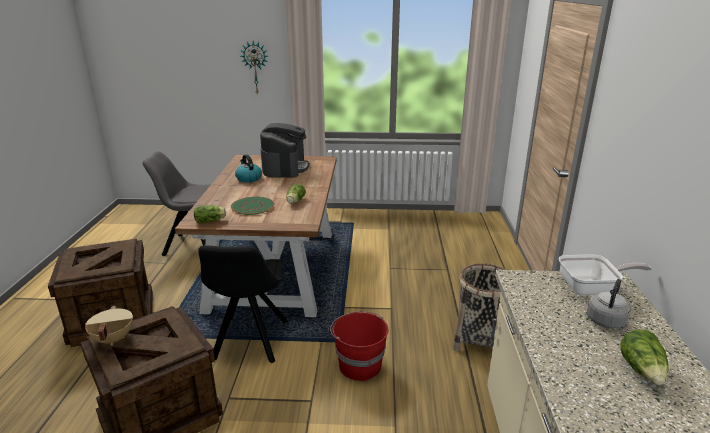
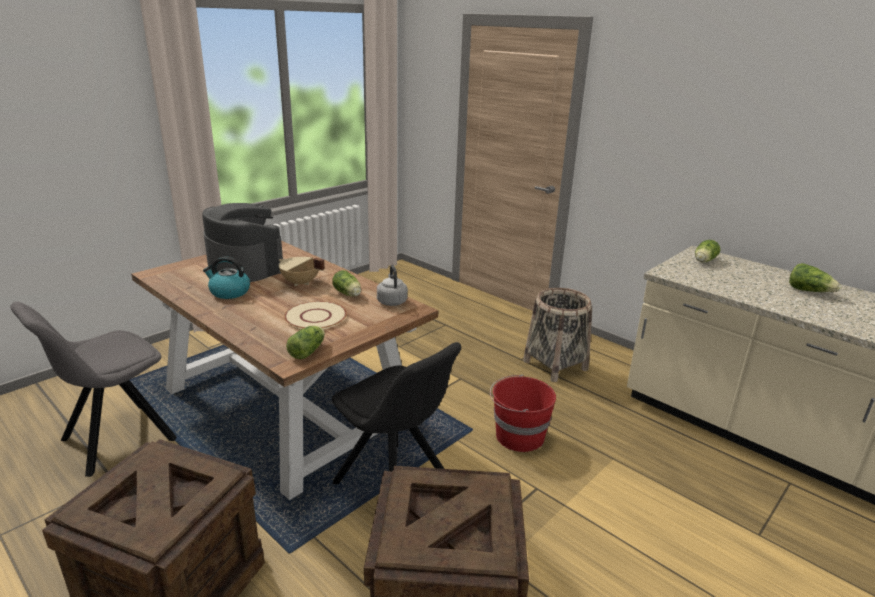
camera: 50 degrees left, 0 degrees up
beige cooking pot [85,306,133,346] -> beige cooking pot moved to [279,257,325,286]
green plate [231,196,274,215] -> beige plate [284,301,347,329]
wall clock [240,41,268,95] -> none
frying pan [559,254,651,295] -> lettuce [695,240,721,262]
grey kettle [587,279,631,329] -> grey kettle moved to [377,265,408,306]

